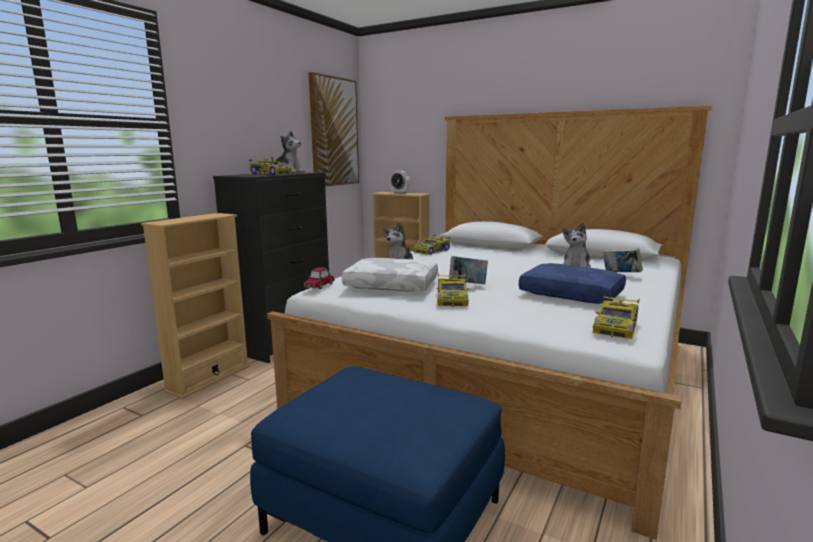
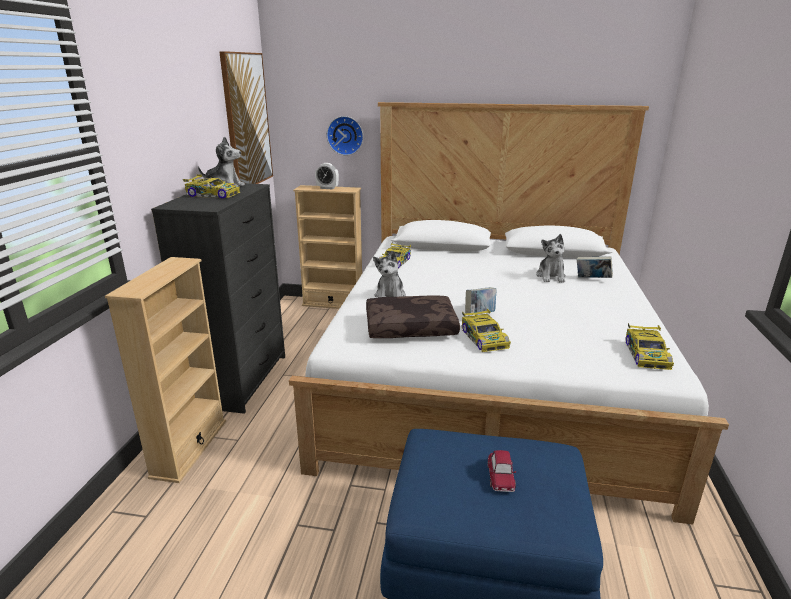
camera: 20 degrees left, 10 degrees up
toy car [304,267,335,289] -> toy car moved to [487,450,516,492]
white pillow [342,258,438,292] -> brown pillow [366,295,460,338]
blue pillow [519,263,626,304] -> none
none -> wall clock [327,116,363,156]

